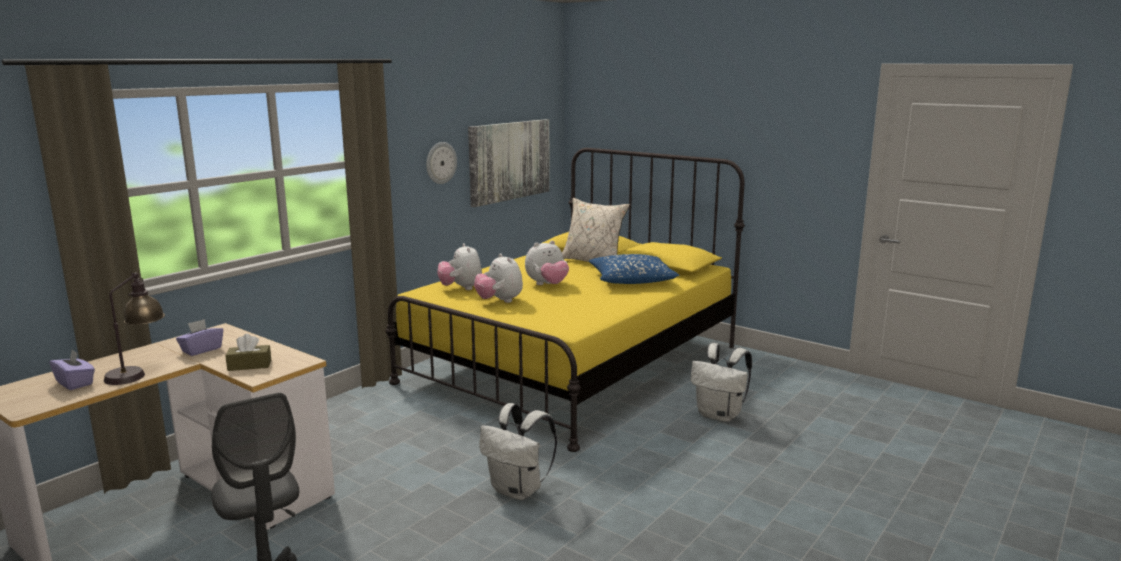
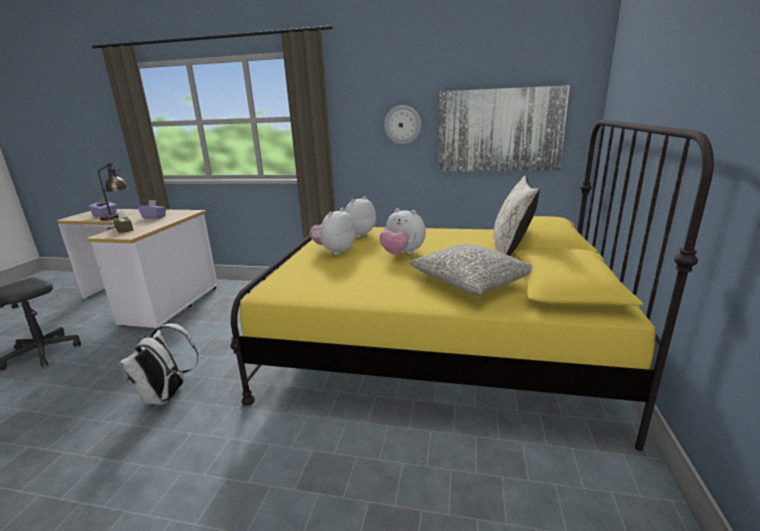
camera: 65 degrees right, 5 degrees up
blue pillow [589,254,679,284] -> grey pillow [410,244,532,295]
white backpack [691,343,752,422] -> none

